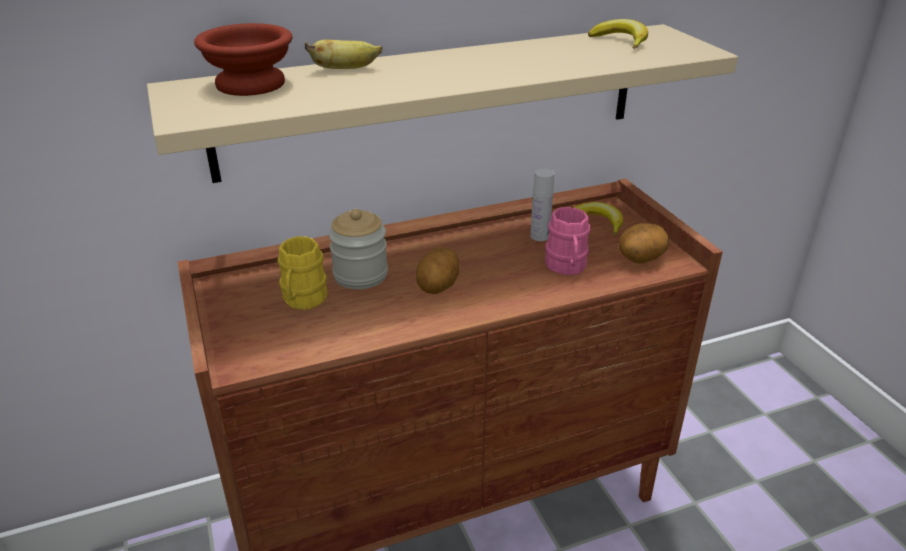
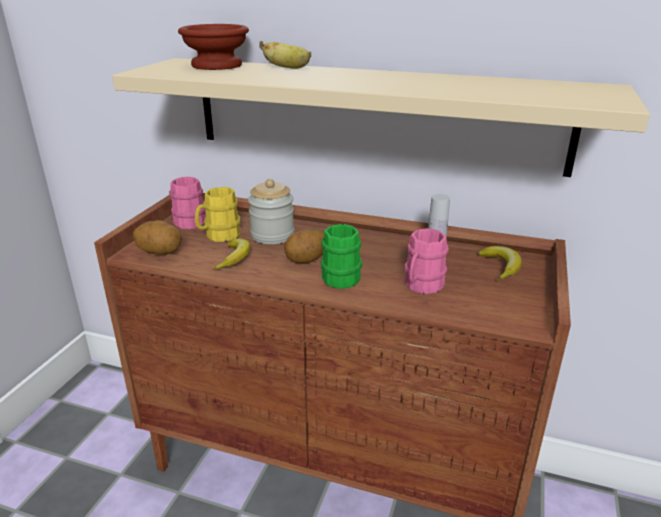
camera: 40 degrees right, 5 degrees down
banana [588,19,648,49] -> banana moved to [212,238,250,270]
potato [619,223,669,264] -> potato moved to [133,220,182,255]
none -> pink mug [169,177,206,229]
none -> green mug [321,224,362,289]

